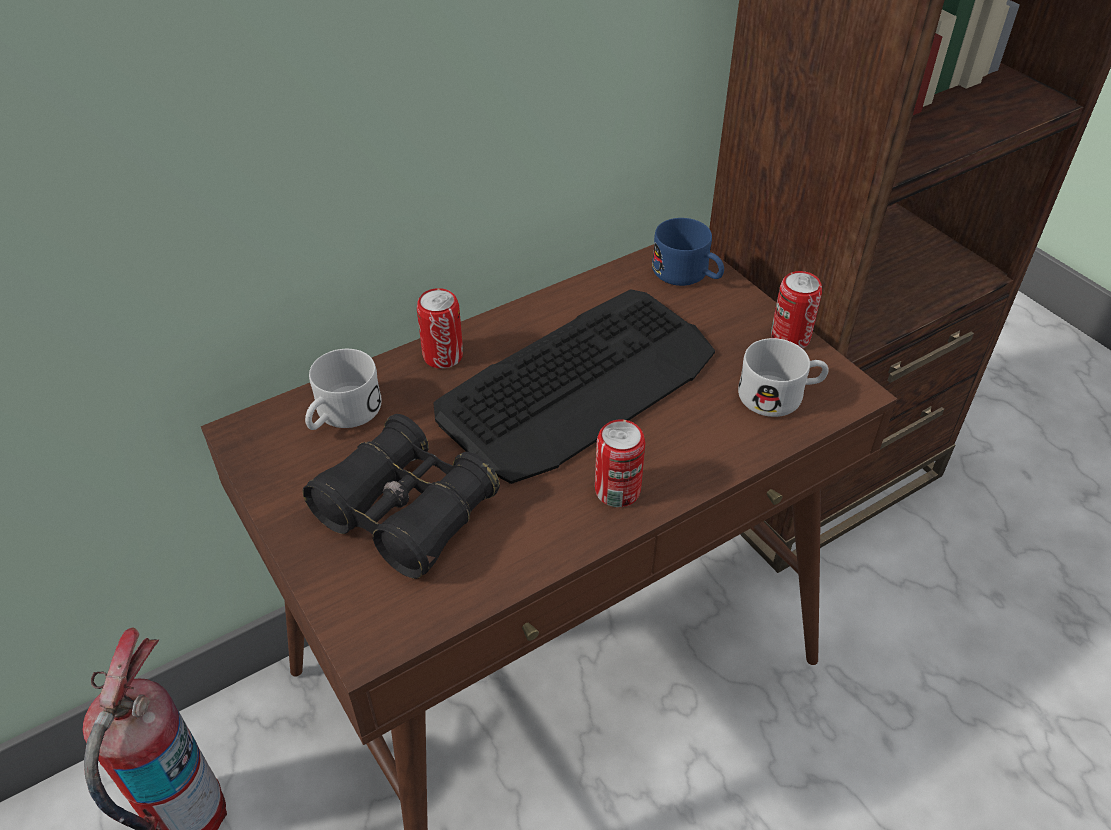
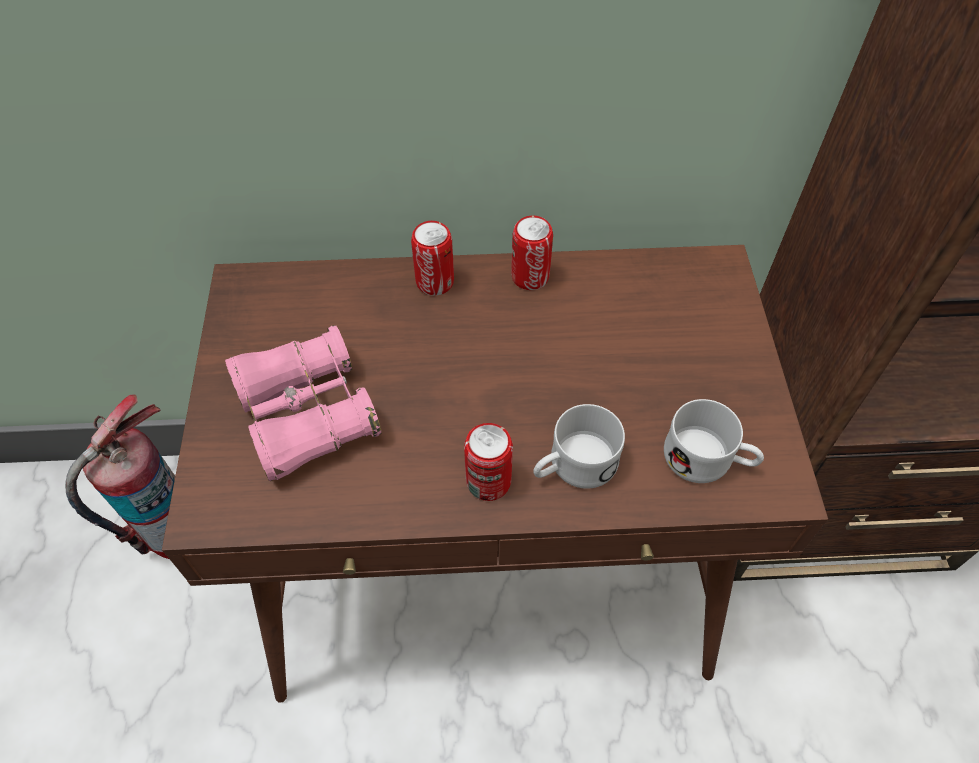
camera: 30 degrees right, 10 degrees up
black binoculars [303,414,500,579] -> pink binoculars [225,325,382,481]
white mug [305,349,382,430] -> white mug moved to [533,404,625,489]
keyboard [433,289,715,484] -> none
blue mug [652,218,724,286] -> none
can [771,271,822,349] -> can moved to [511,216,553,290]

